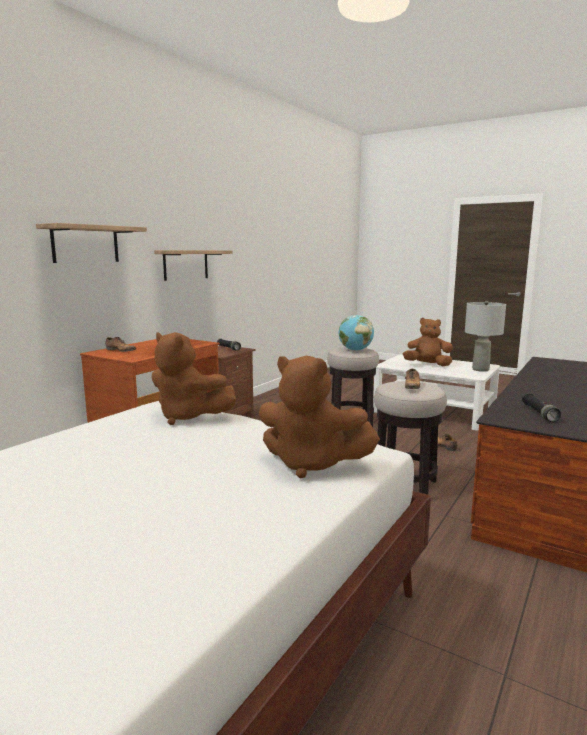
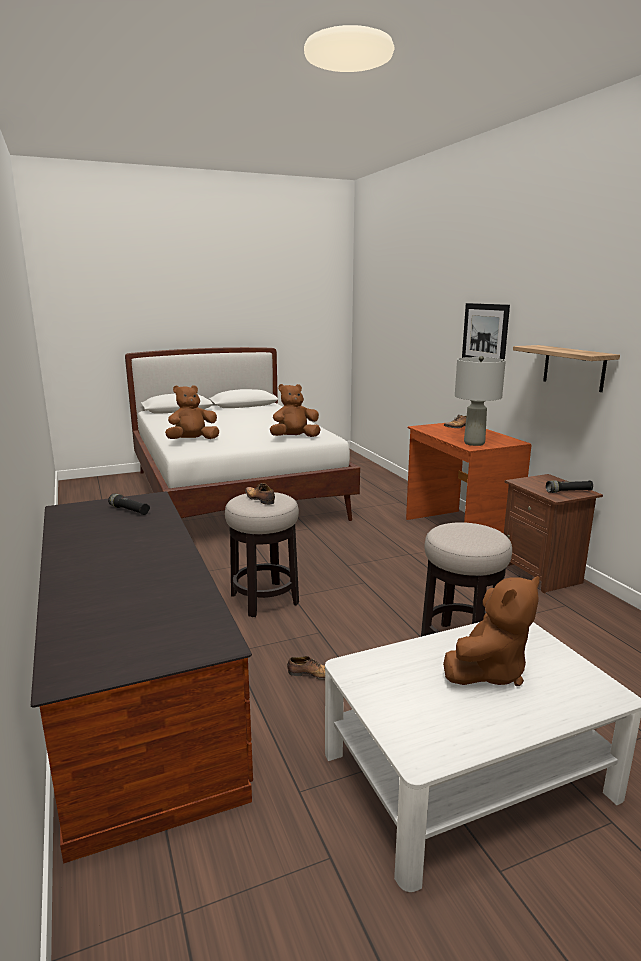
camera: 125 degrees right, 5 degrees up
shelf [36,223,147,263] -> picture [462,303,510,360]
globe [339,315,374,351] -> none
grey table lamp [465,301,506,372] -> grey table lamp moved to [455,356,506,446]

